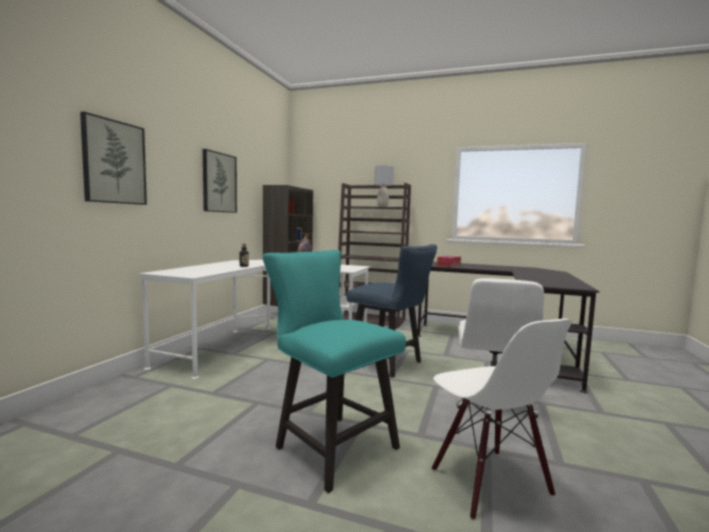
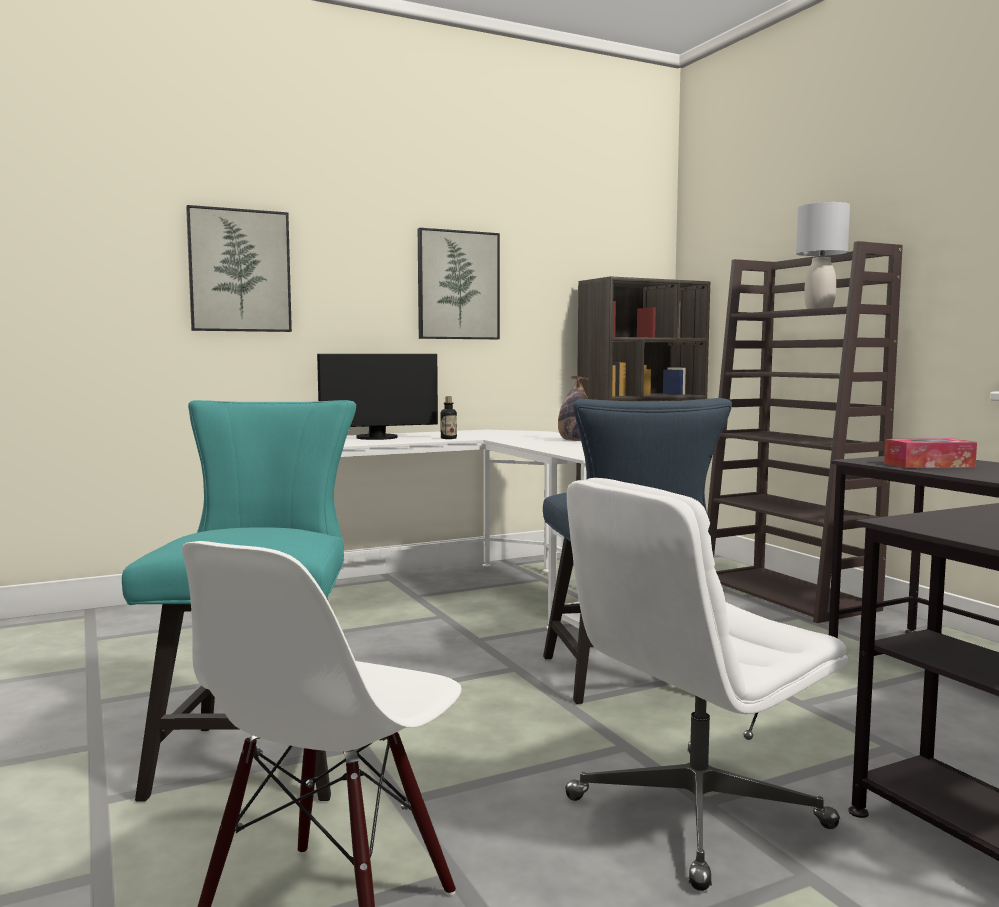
camera: 45 degrees right, 0 degrees up
none -> monitor [317,354,438,440]

